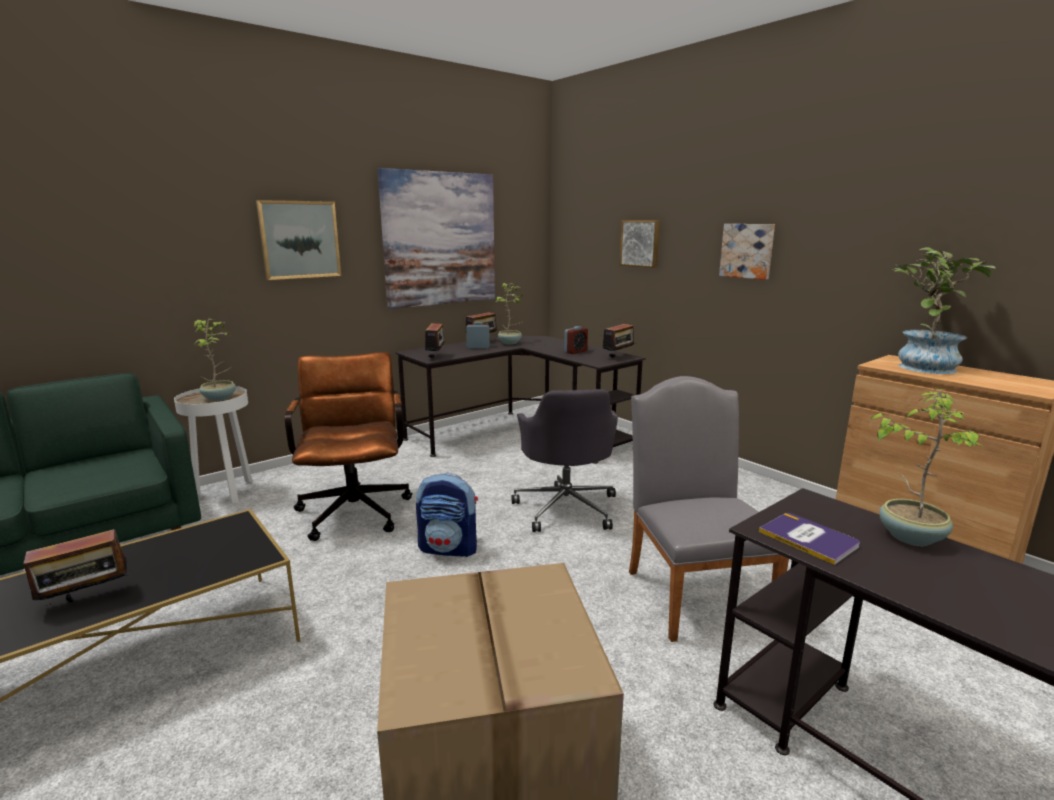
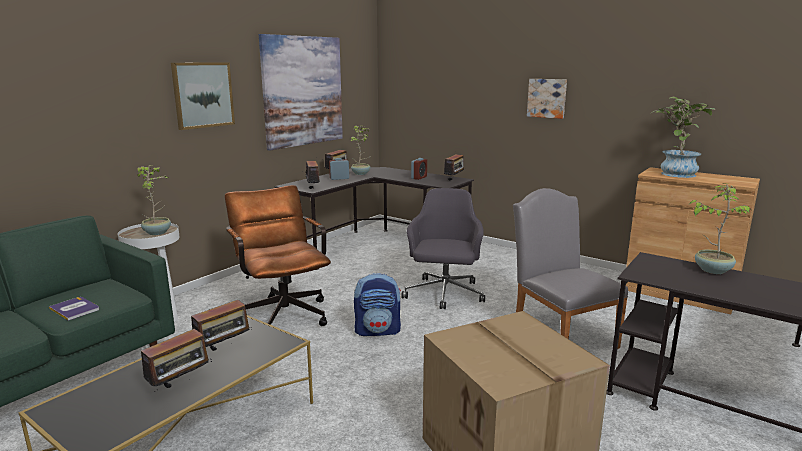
camera: 15 degrees left, 0 degrees up
grey office chair [512,389,618,532] -> grey office chair turned 150 degrees counterclockwise [401,188,485,309]
picture [620,221,660,268] -> none
book [759,513,860,565] -> book moved to [49,297,99,321]
none -> radio [185,300,252,351]

